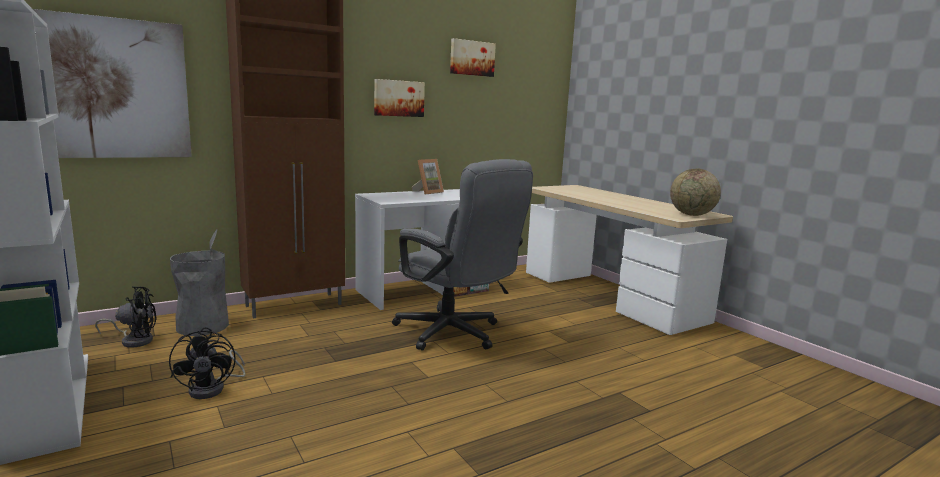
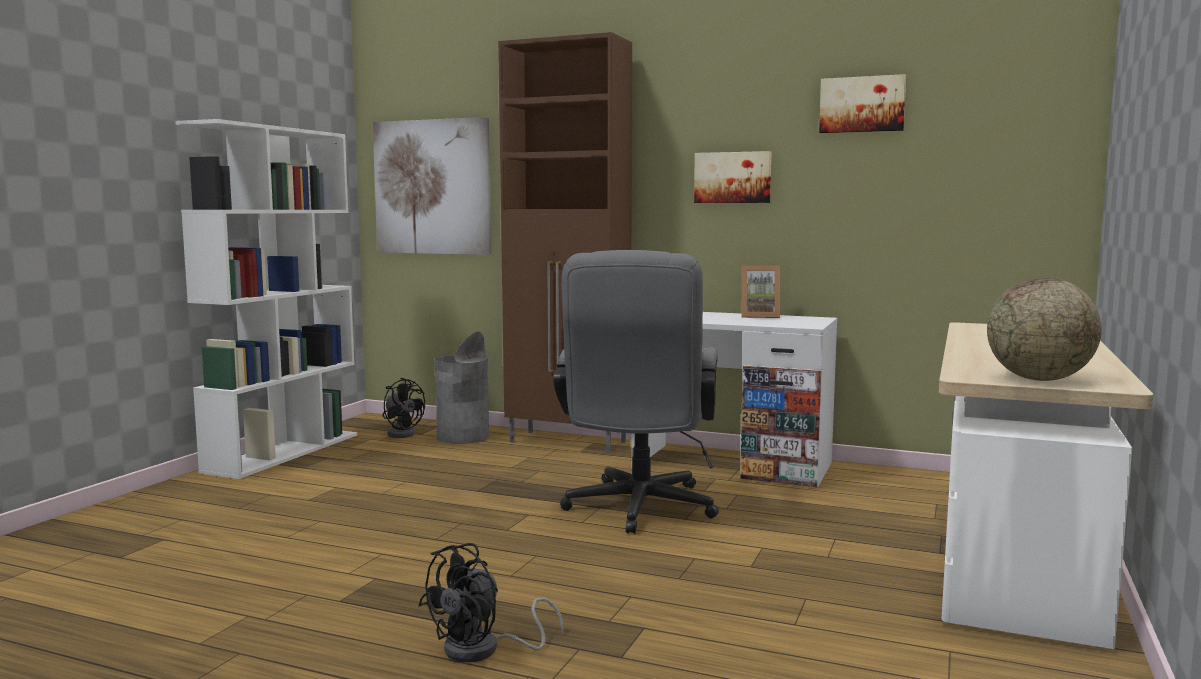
camera: 55 degrees right, 5 degrees down
black fan [169,327,245,399] -> black fan moved to [418,543,564,662]

